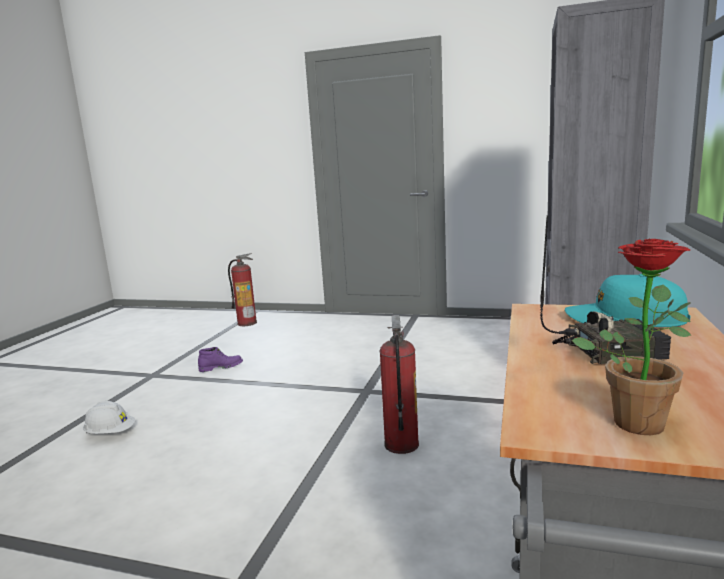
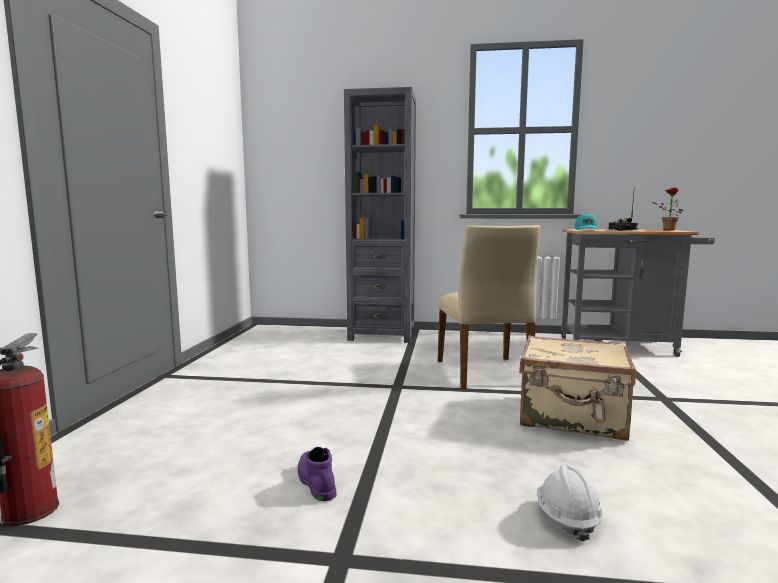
camera: 100 degrees left, 5 degrees down
fire extinguisher [380,315,419,454] -> beige chair [438,225,540,389]
none -> beige suitcase [519,335,636,441]

